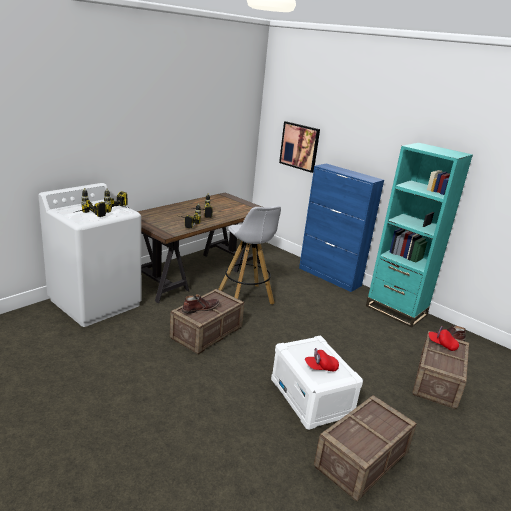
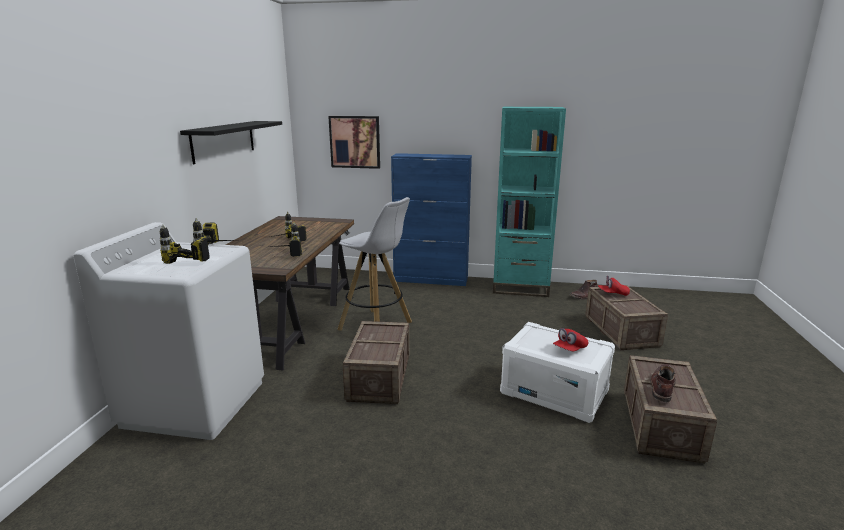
camera: 30 degrees left, 5 degrees down
brown boot [182,294,220,314] -> brown boot moved to [650,364,676,402]
none -> black shelf [180,121,282,164]

